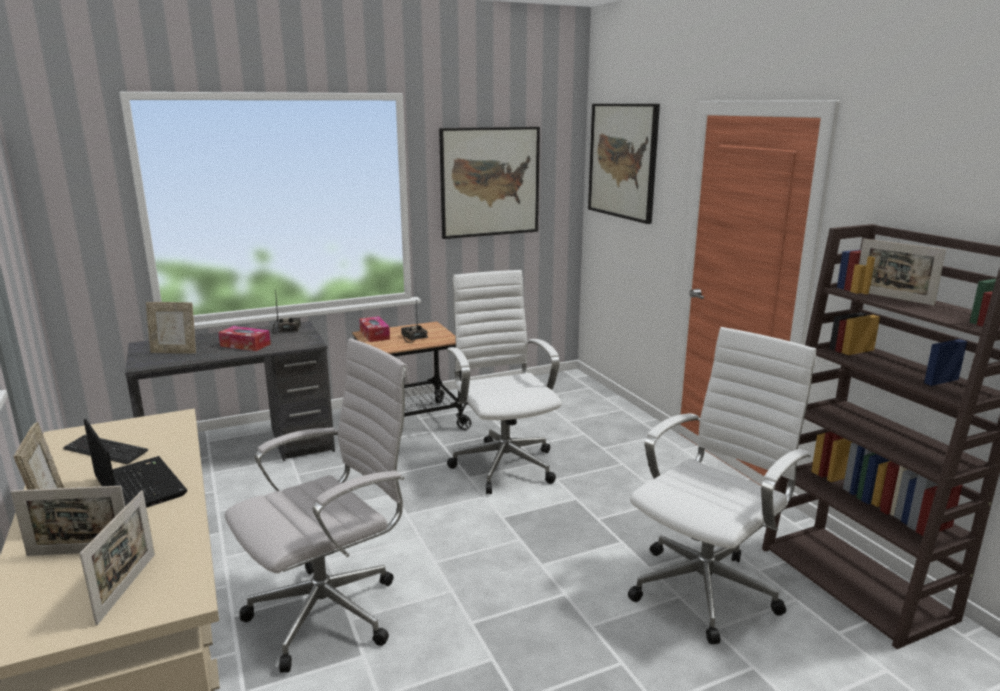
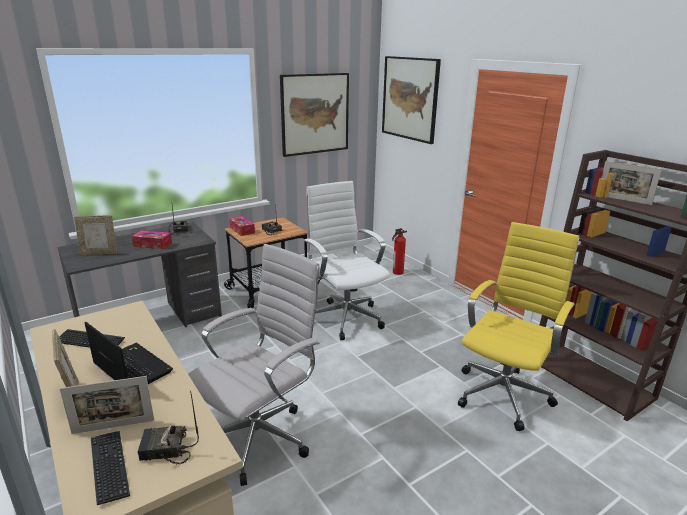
camera: 10 degrees left, 5 degrees up
picture frame [79,490,155,625] -> radio [138,391,199,465]
white office chair [628,327,816,645] -> yellow office chair [458,222,580,431]
none -> keyboard [91,431,130,505]
none -> fire extinguisher [392,228,407,275]

